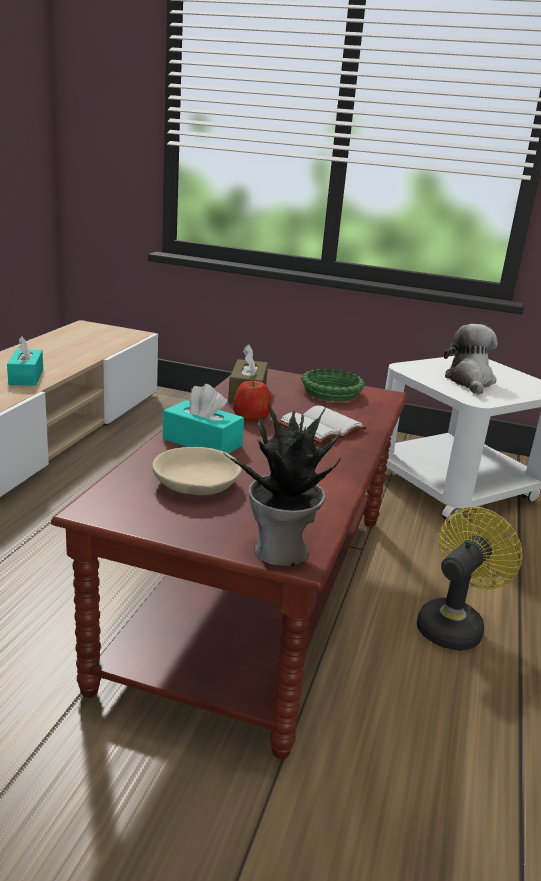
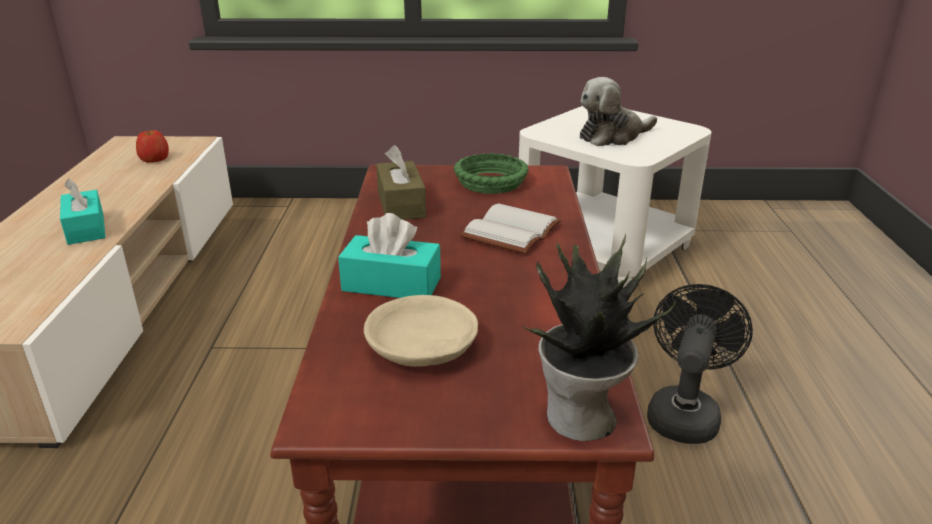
camera: 15 degrees left, 5 degrees up
apple [233,381,272,421] -> apple moved to [136,130,169,163]
yellow fan [417,507,523,651] -> black fan [647,284,753,444]
plush toy [444,324,498,395] -> plush toy turned 105 degrees counterclockwise [580,77,657,146]

